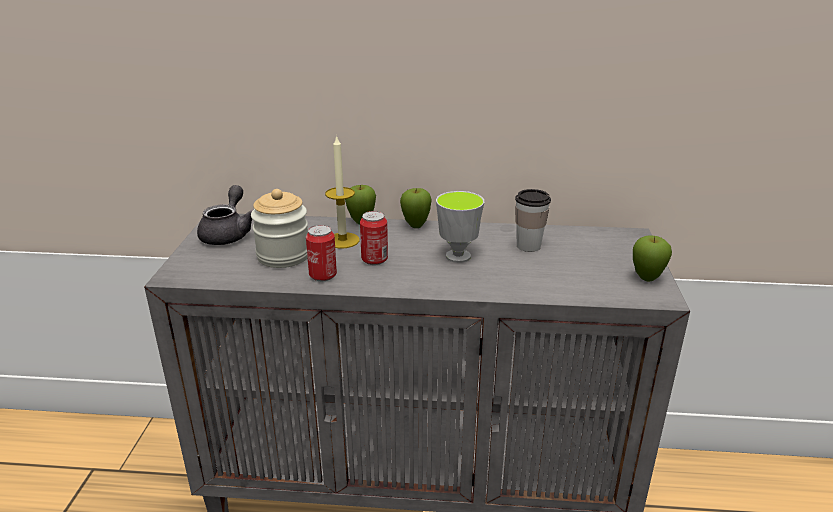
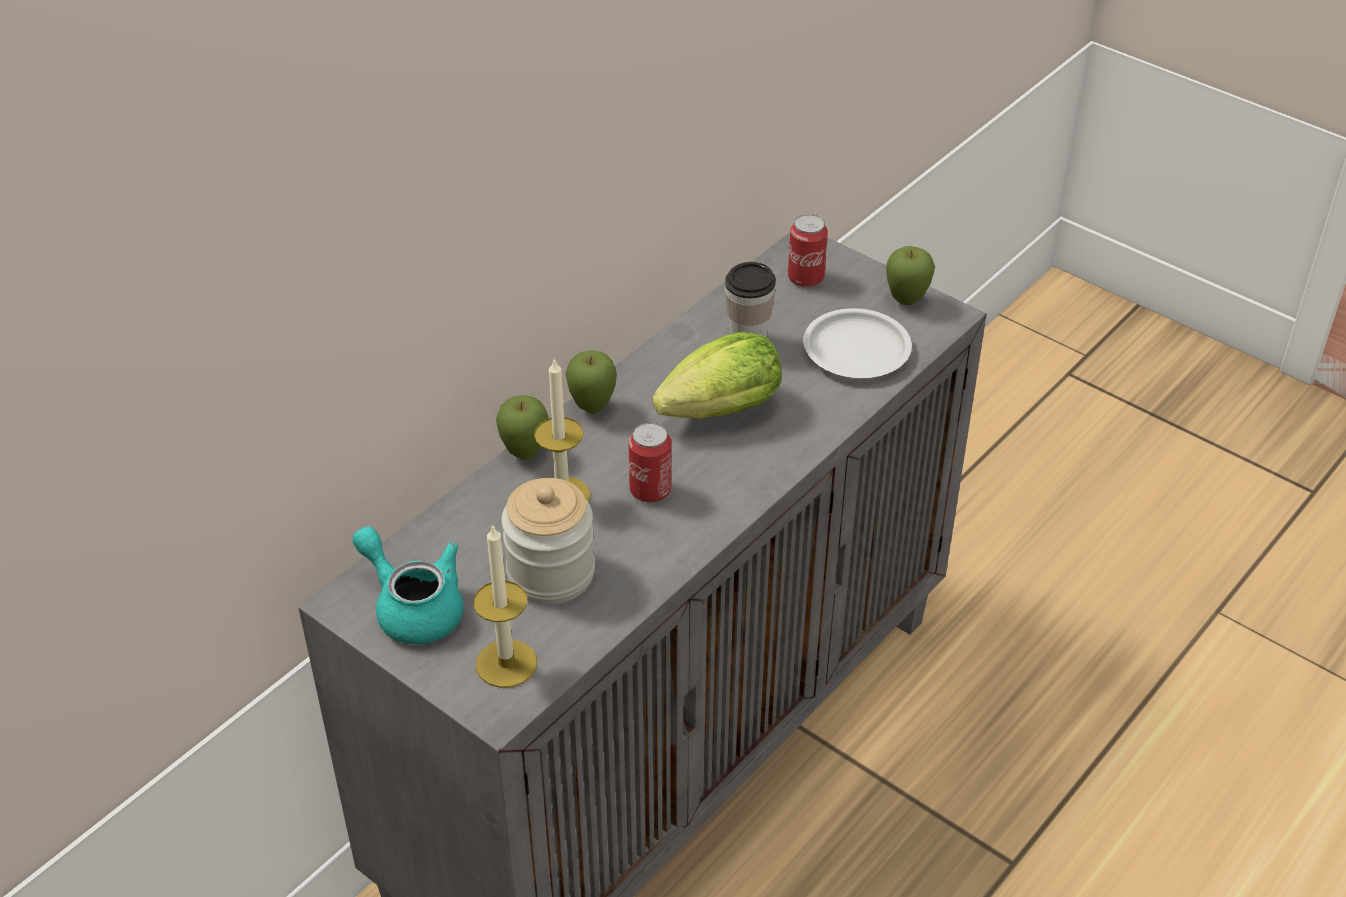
camera: 55 degrees left, 15 degrees up
grey teapot [197,185,254,245] -> turquoise teapot [352,526,464,644]
can [306,225,337,281] -> can moved to [788,214,828,287]
cup [436,191,484,263] -> lettuce [653,332,782,419]
none -> candle [473,524,537,688]
none -> white plate [803,308,912,378]

